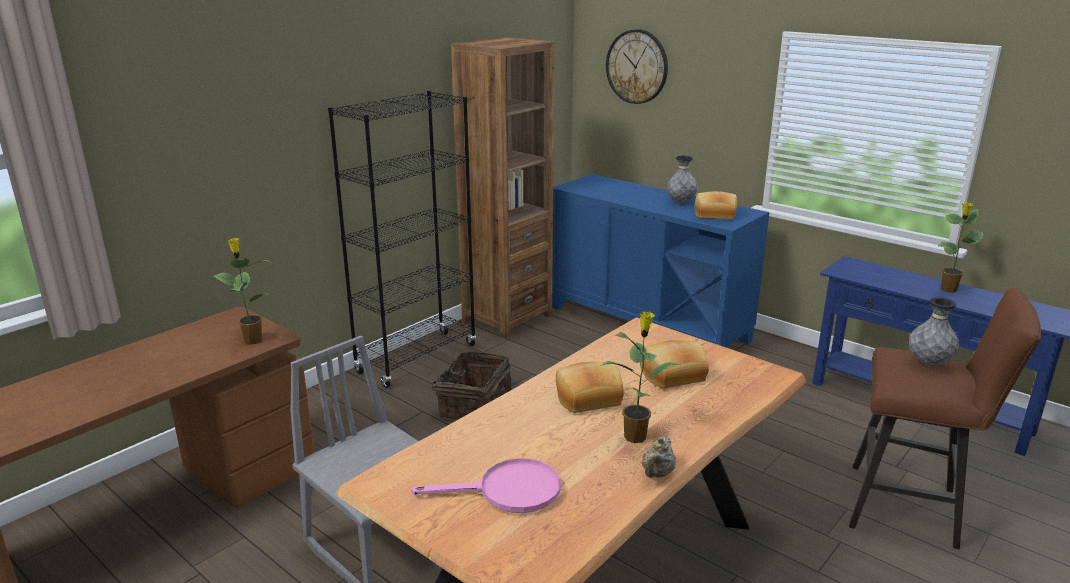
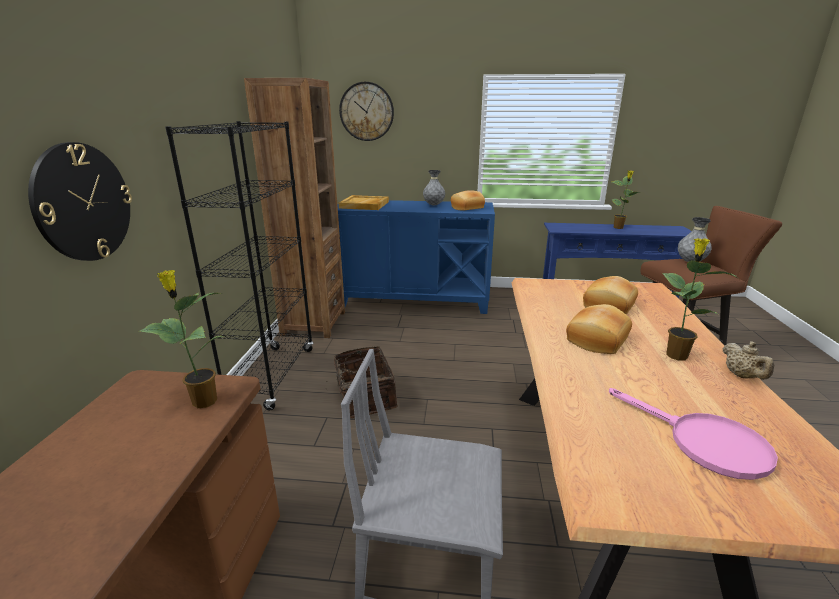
camera: 35 degrees left, 0 degrees up
pink frying pan [411,458,561,513] -> pink frying pan turned 90 degrees clockwise [609,388,778,480]
none -> wall clock [28,142,132,261]
none -> beige tray [339,195,389,210]

